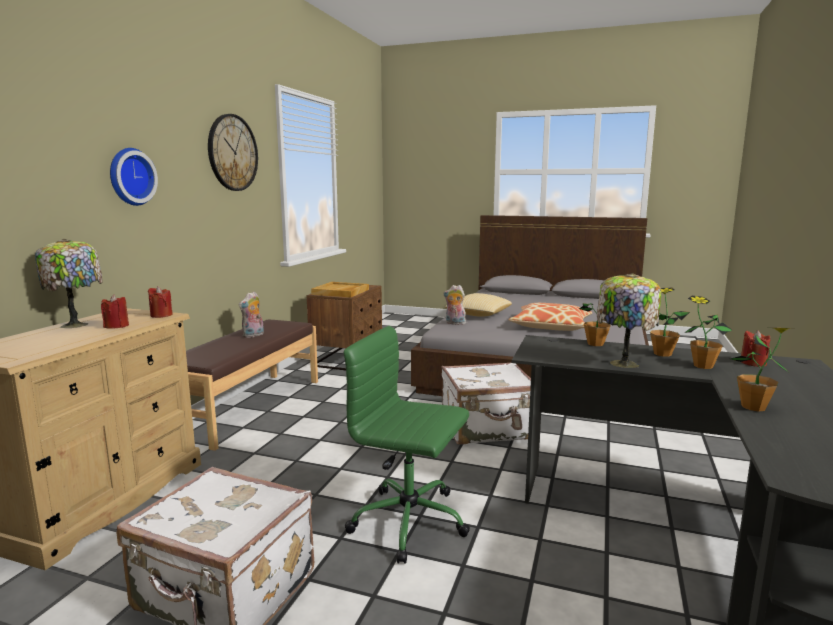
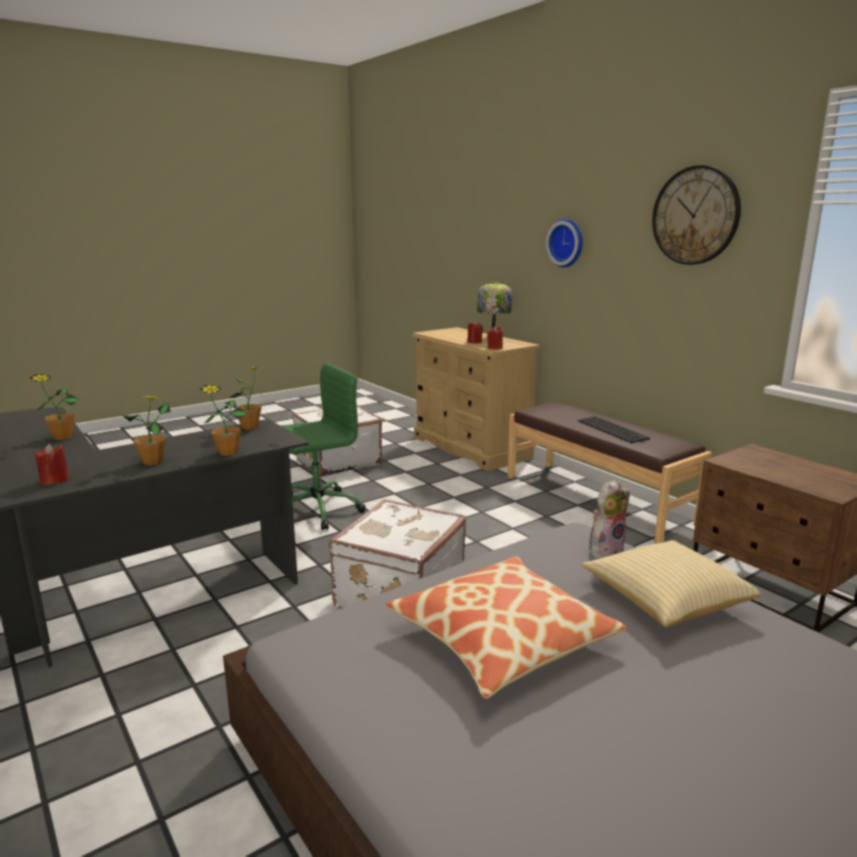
camera: 125 degrees right, 5 degrees up
plush toy [239,291,264,338] -> keyboard [578,416,650,443]
beige tray [311,282,369,297] -> none
table lamp [597,273,661,368] -> none
potted plant [684,296,732,369] -> potted plant moved to [229,365,262,430]

